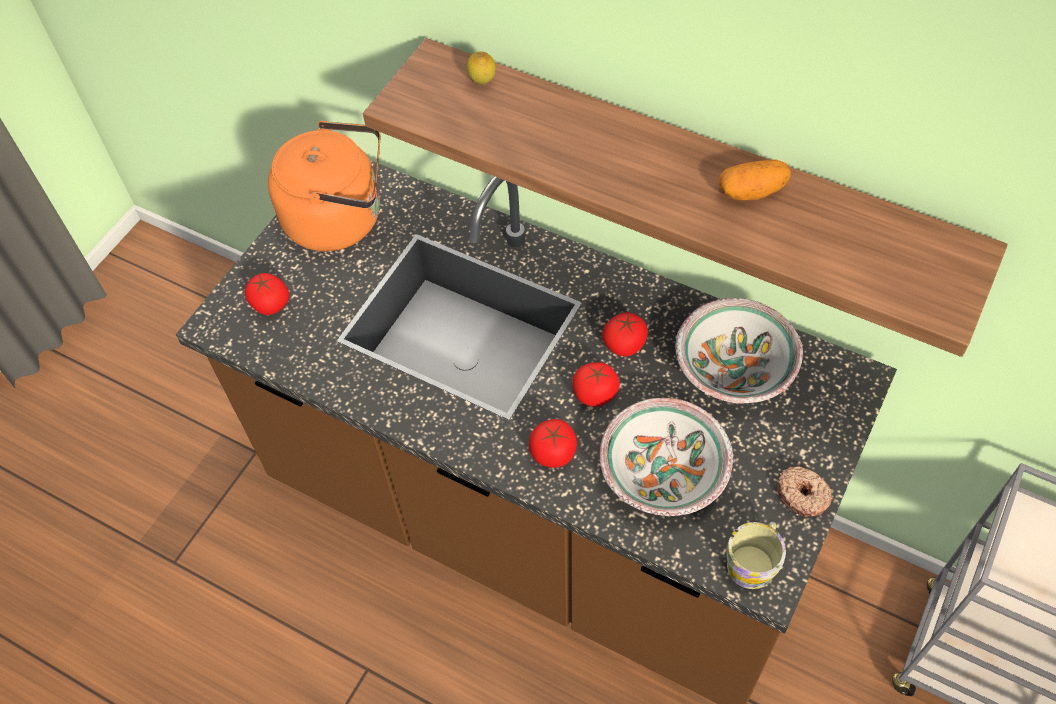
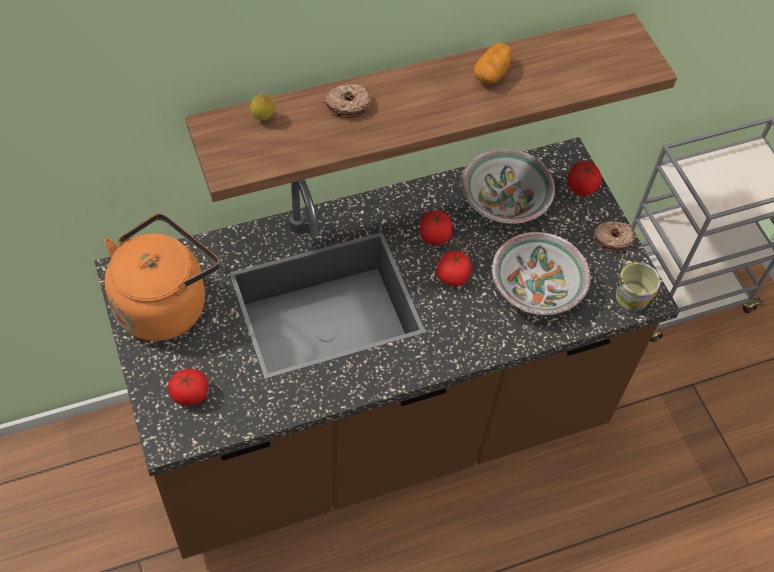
camera: 55 degrees left, 0 degrees up
tomato [529,419,577,468] -> tomato moved to [568,161,602,196]
none -> donut [325,84,371,118]

